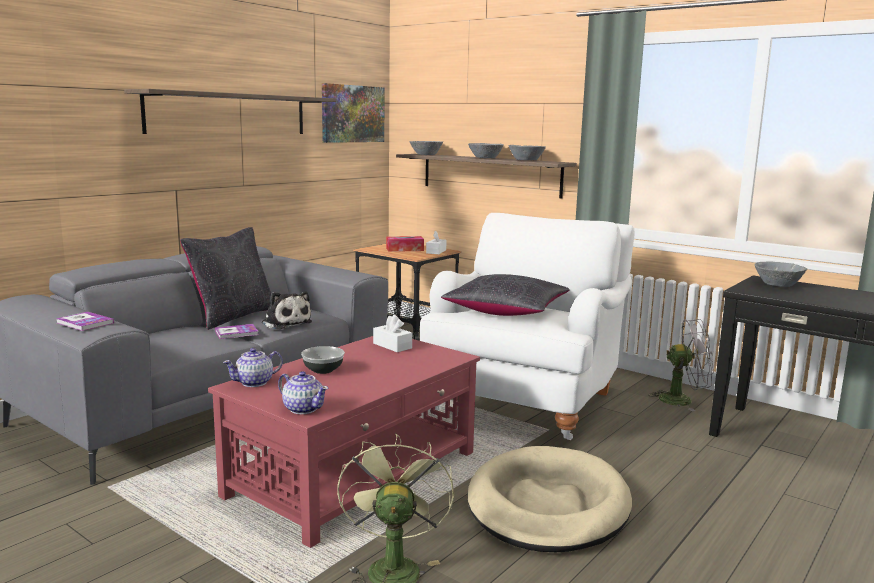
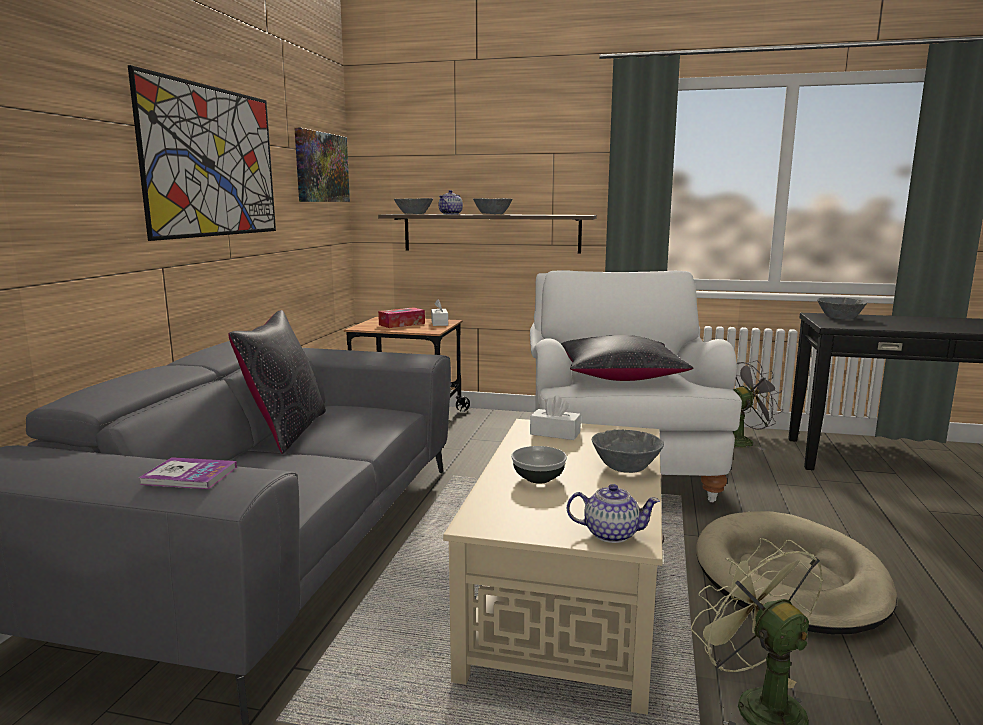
camera: 25 degrees left, 0 degrees up
shelf [124,89,336,134] -> picture [128,65,276,241]
red coffee table [208,336,480,548] -> beige coffee table [443,419,664,715]
book [215,324,258,339] -> none
teapot [223,348,283,387] -> teapot moved to [438,190,463,215]
plush toy [262,291,312,330] -> none
grey bowl [508,145,546,160] -> grey bowl moved to [592,429,664,473]

